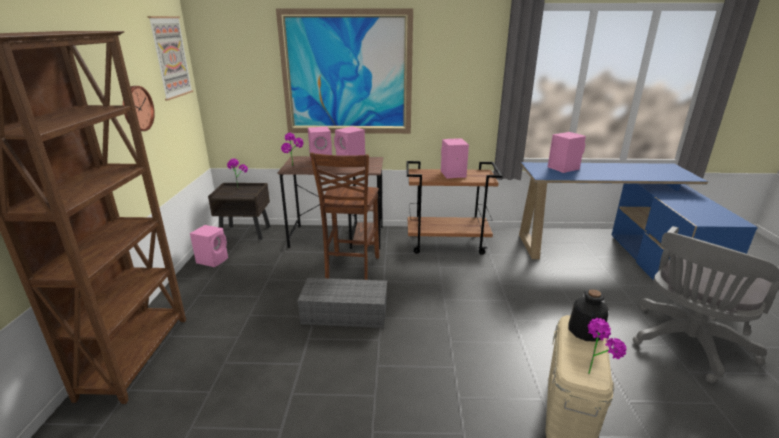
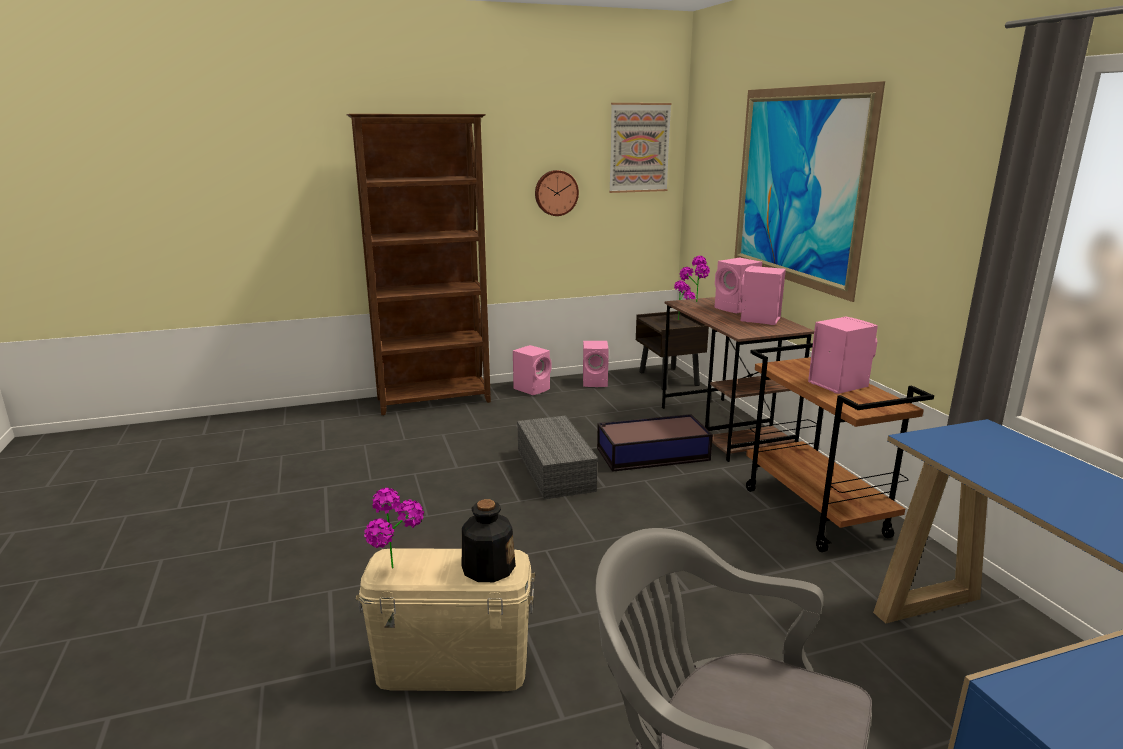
camera: 70 degrees right, 5 degrees down
brown chair [310,152,379,280] -> storage box [597,414,713,472]
pink speaker [548,132,586,173] -> pink speaker moved to [513,345,551,395]

